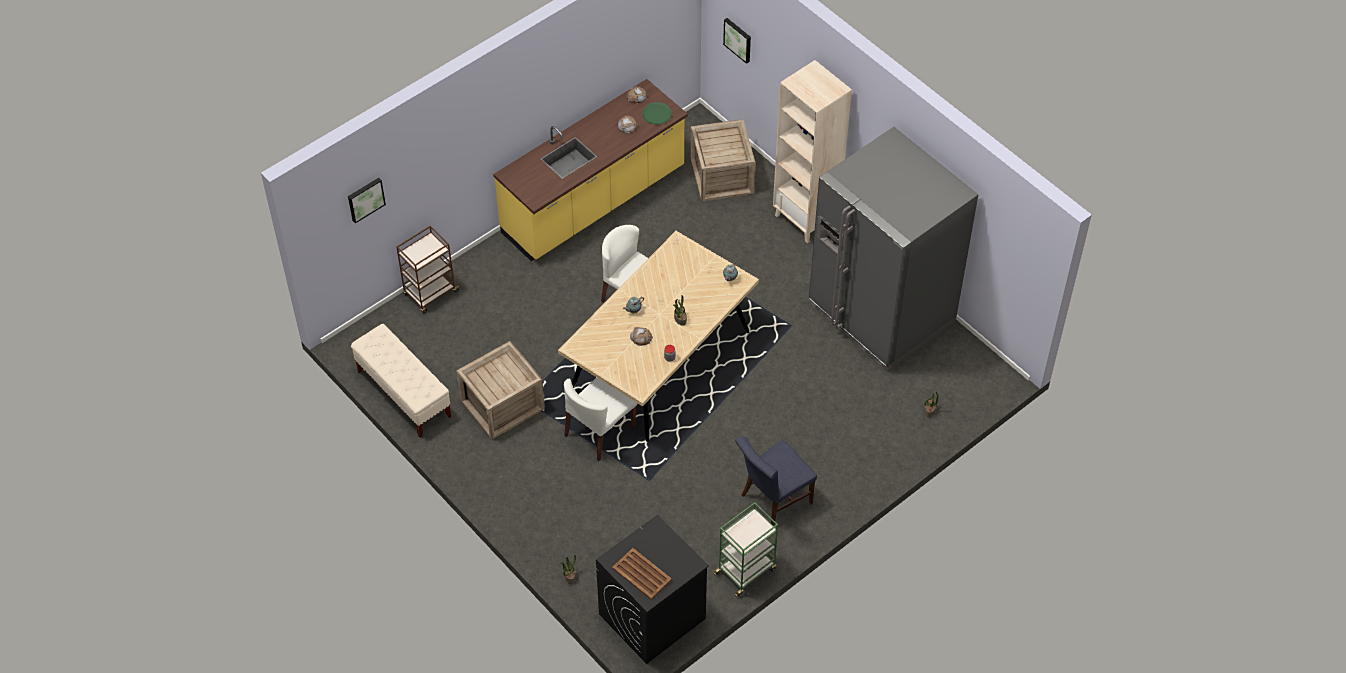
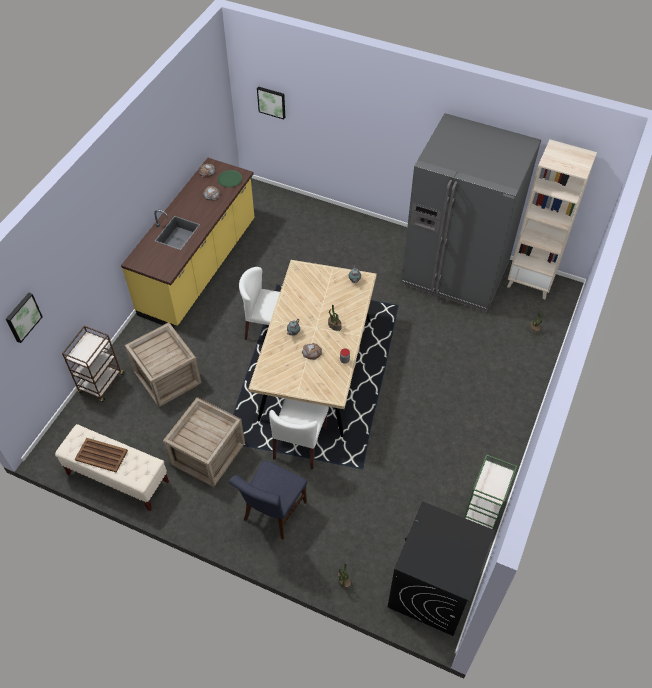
camera: 25 degrees left, 0 degrees up
brown tray [612,548,672,600] -> brown tray moved to [75,438,128,473]
crate [690,119,755,202] -> crate moved to [125,322,202,407]
blue chair [735,437,817,526] -> blue chair moved to [228,460,307,540]
beige bookcase [773,60,852,243] -> beige bookcase moved to [507,140,597,299]

